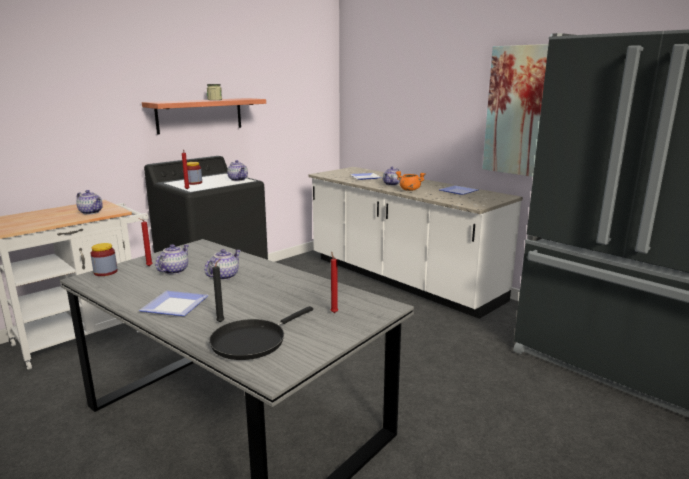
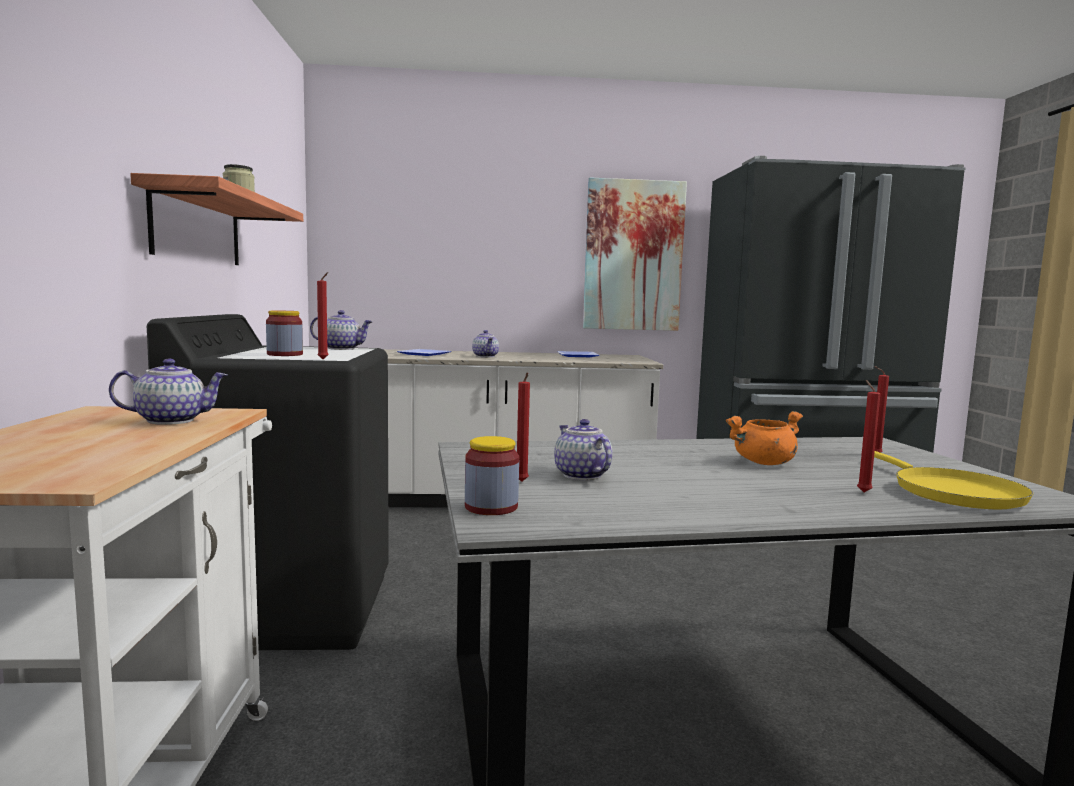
camera: 50 degrees left, 10 degrees down
plate [139,291,209,316] -> none
teapot [204,249,241,280] -> none
black frying pan [209,306,313,360] -> yellow frying pan [874,451,1033,509]
black candle [213,259,224,322] -> red candle [857,380,880,492]
orange cooking pot [395,171,426,191] -> orange cooking pot moved to [726,411,803,465]

